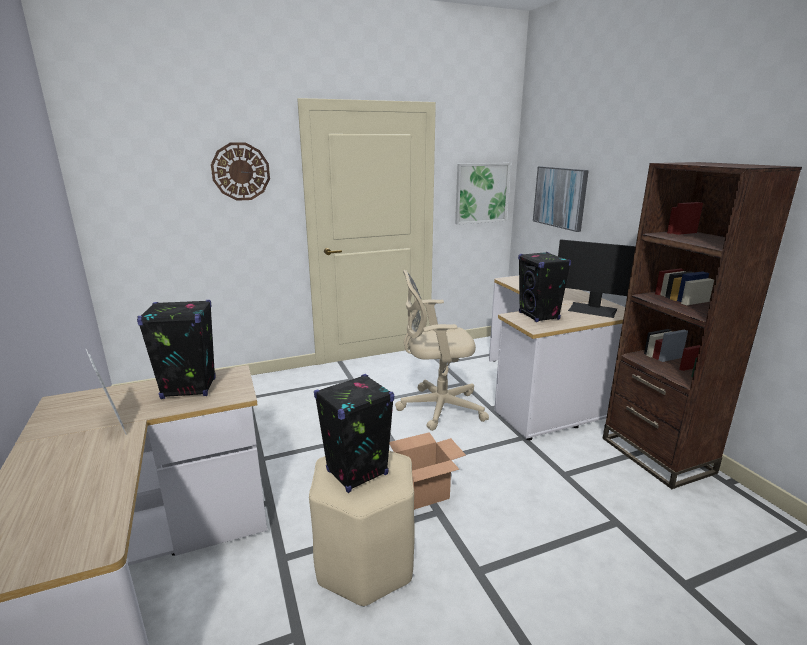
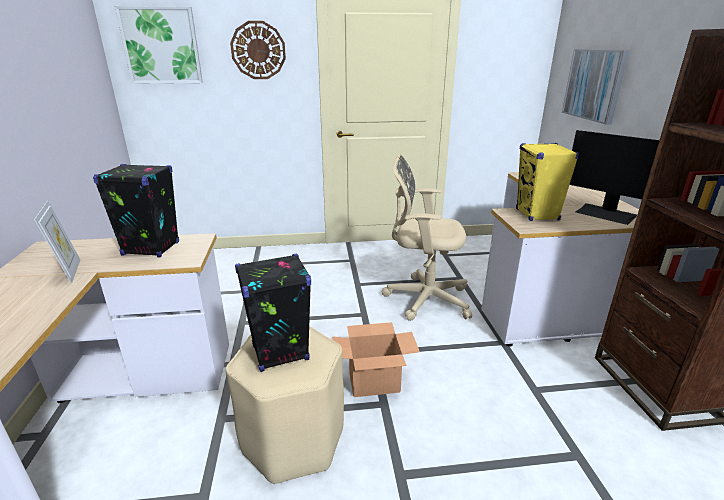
camera: 15 degrees right, 5 degrees up
picture [455,163,511,225] -> picture moved to [115,6,203,84]
black speaker [518,252,571,322] -> yellow speaker [516,143,579,221]

